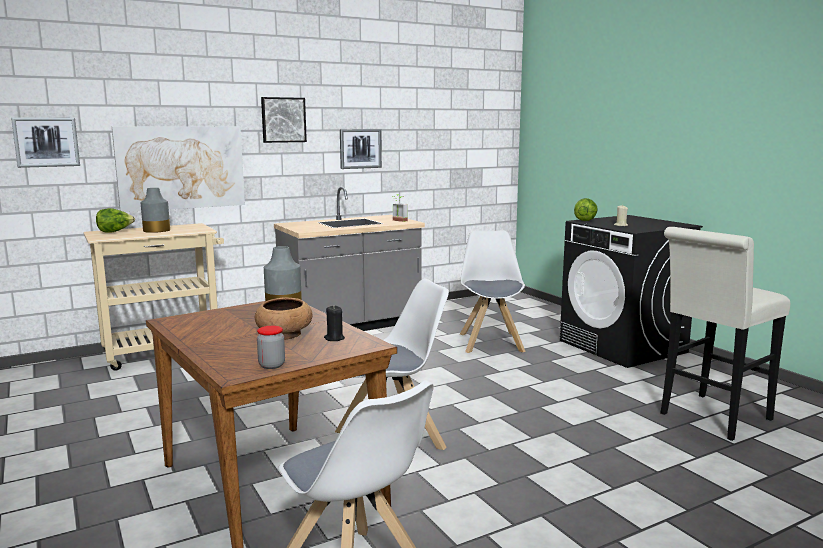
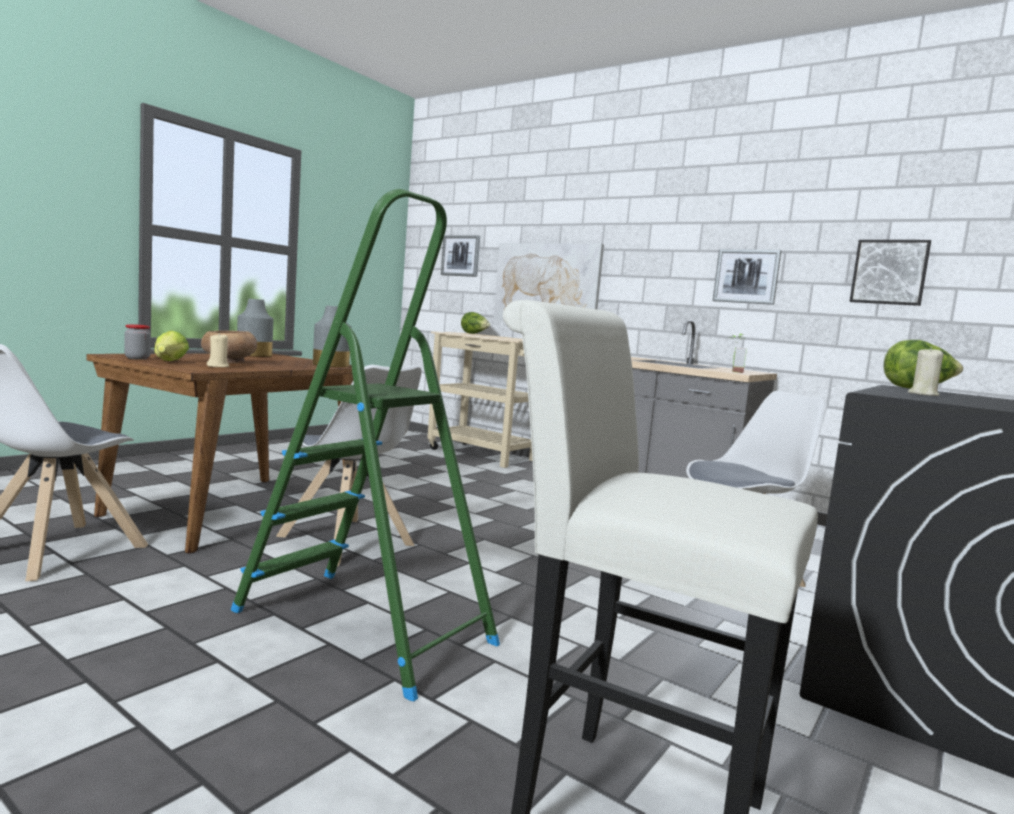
camera: 65 degrees right, 5 degrees down
grey vase [141,188,170,233] -> grey vase moved to [237,299,273,357]
picture [261,97,307,143] -> picture moved to [849,240,931,306]
black candle [324,306,345,341] -> beige candle [207,333,229,367]
none -> lettuce [154,331,189,361]
none -> green step ladder [231,189,500,701]

